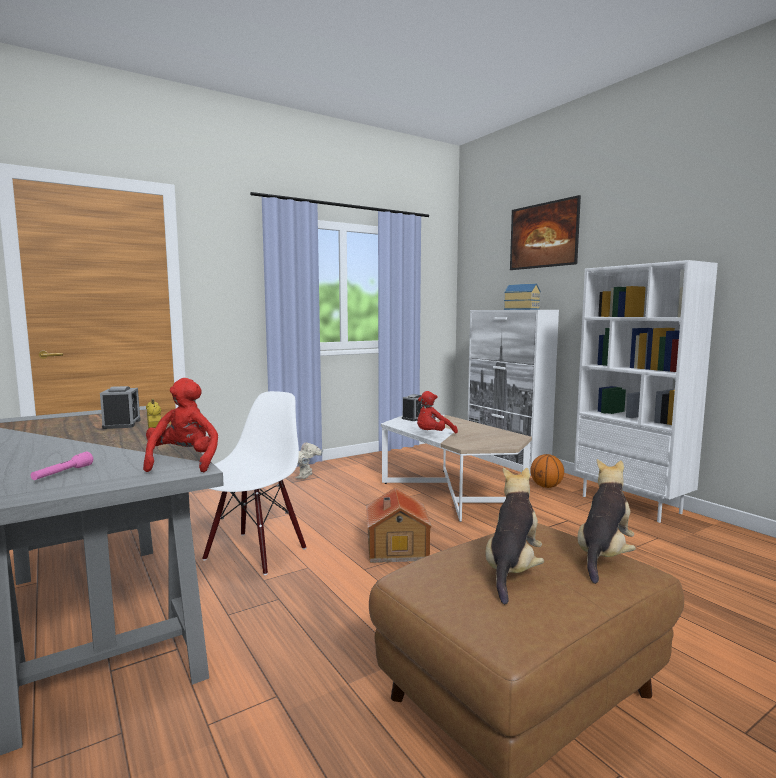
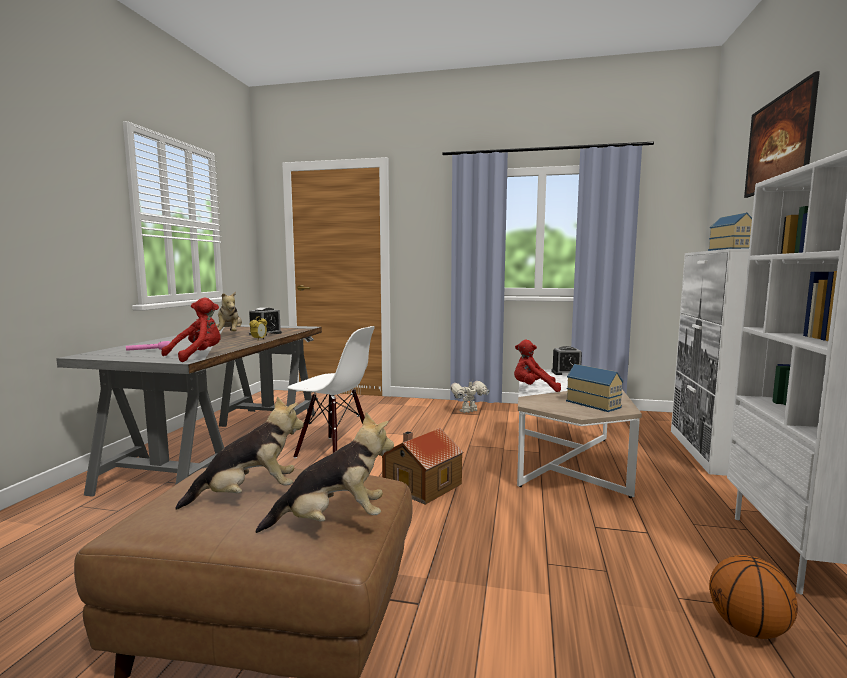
camera: 45 degrees right, 0 degrees up
white chair [202,391,306,575] -> white chair turned 45 degrees clockwise [287,326,375,458]
basketball [530,454,564,488] -> basketball moved to [709,555,798,639]
none -> plush toy [216,291,242,331]
none -> toy house [566,364,623,412]

